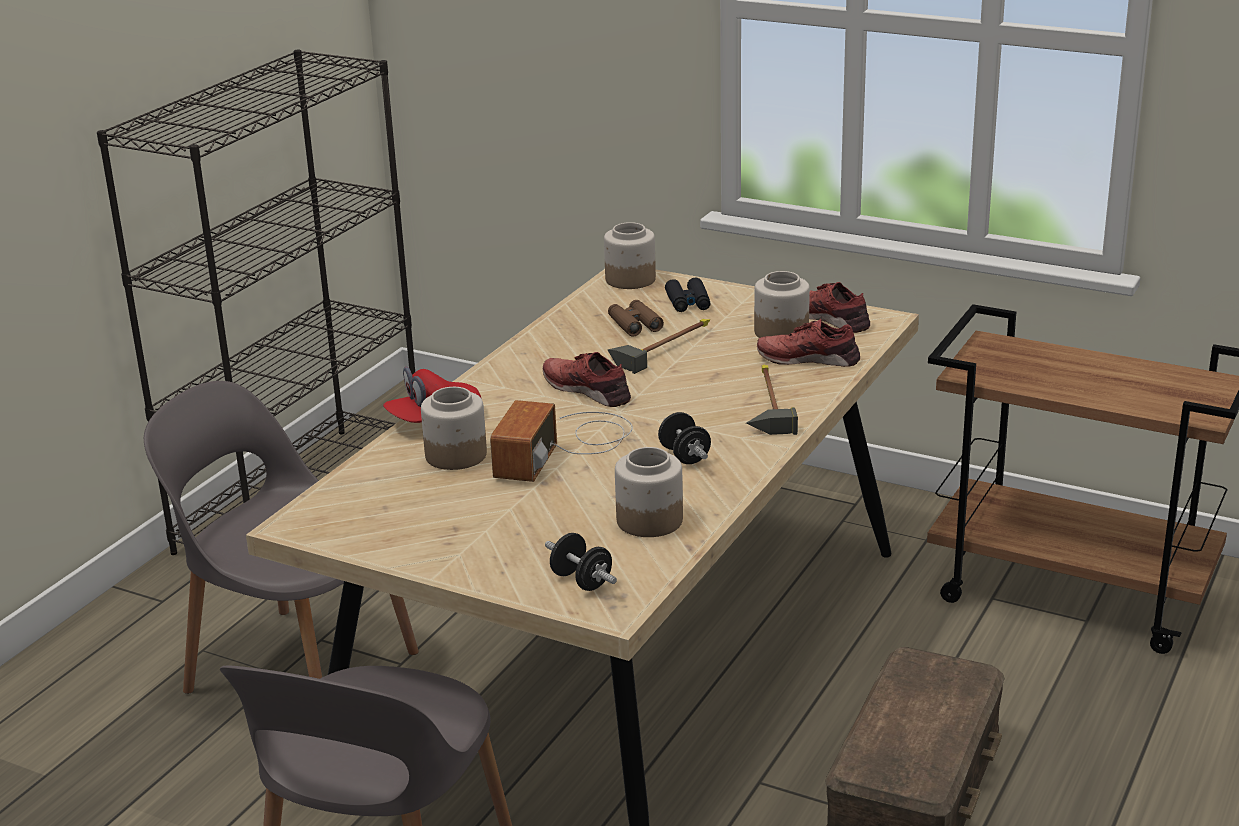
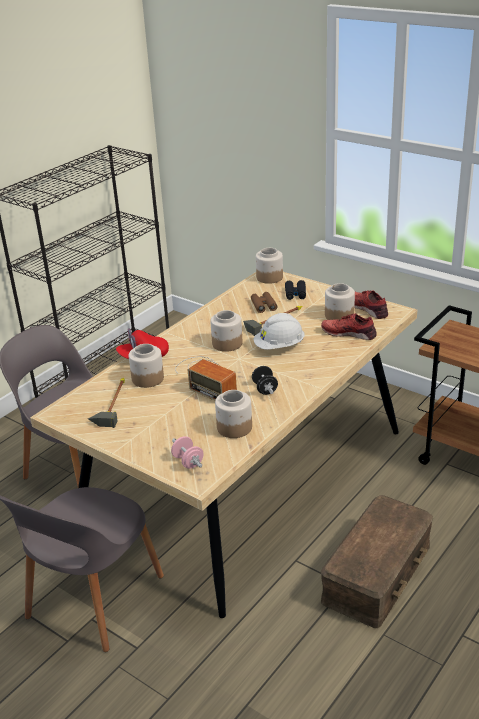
camera: 10 degrees right, 5 degrees up
radio [490,400,633,482] -> radio turned 75 degrees counterclockwise [175,356,237,401]
red shoe [543,352,631,407] -> jar [210,310,242,352]
black dumbbell [545,533,617,591] -> pink dumbbell [171,436,204,469]
hammer [746,365,798,435] -> hammer moved to [88,378,125,428]
none -> white hard hat [254,313,305,350]

